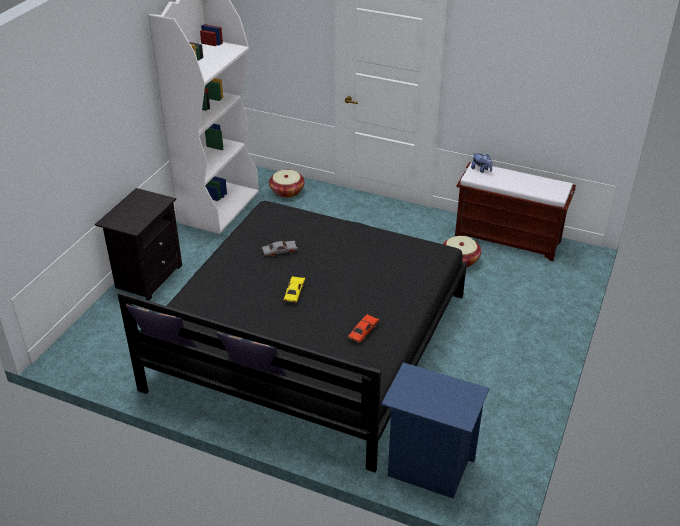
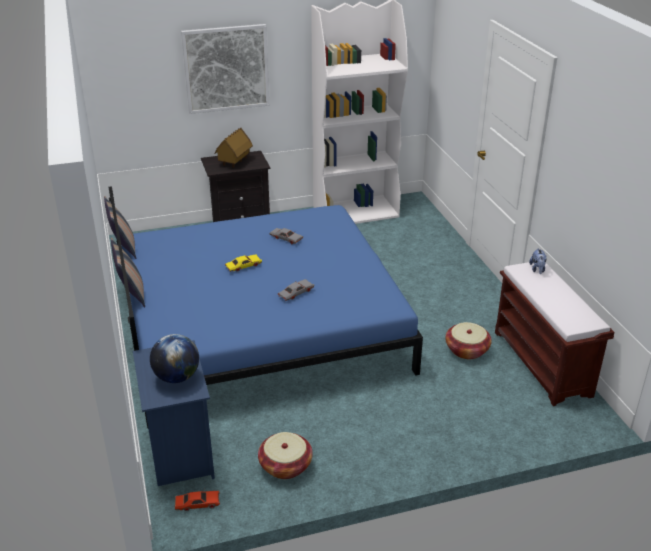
camera: 50 degrees right, 5 degrees down
black bed [117,201,467,473] -> blue bed [108,186,423,429]
basket [269,170,305,198] -> basket moved to [258,432,313,479]
red toy car [347,314,379,343] -> red toy car moved to [175,489,220,511]
none -> globe [150,334,199,383]
none -> picture [181,24,269,114]
none -> toy house [215,128,253,168]
none -> grey toy car [278,279,314,301]

